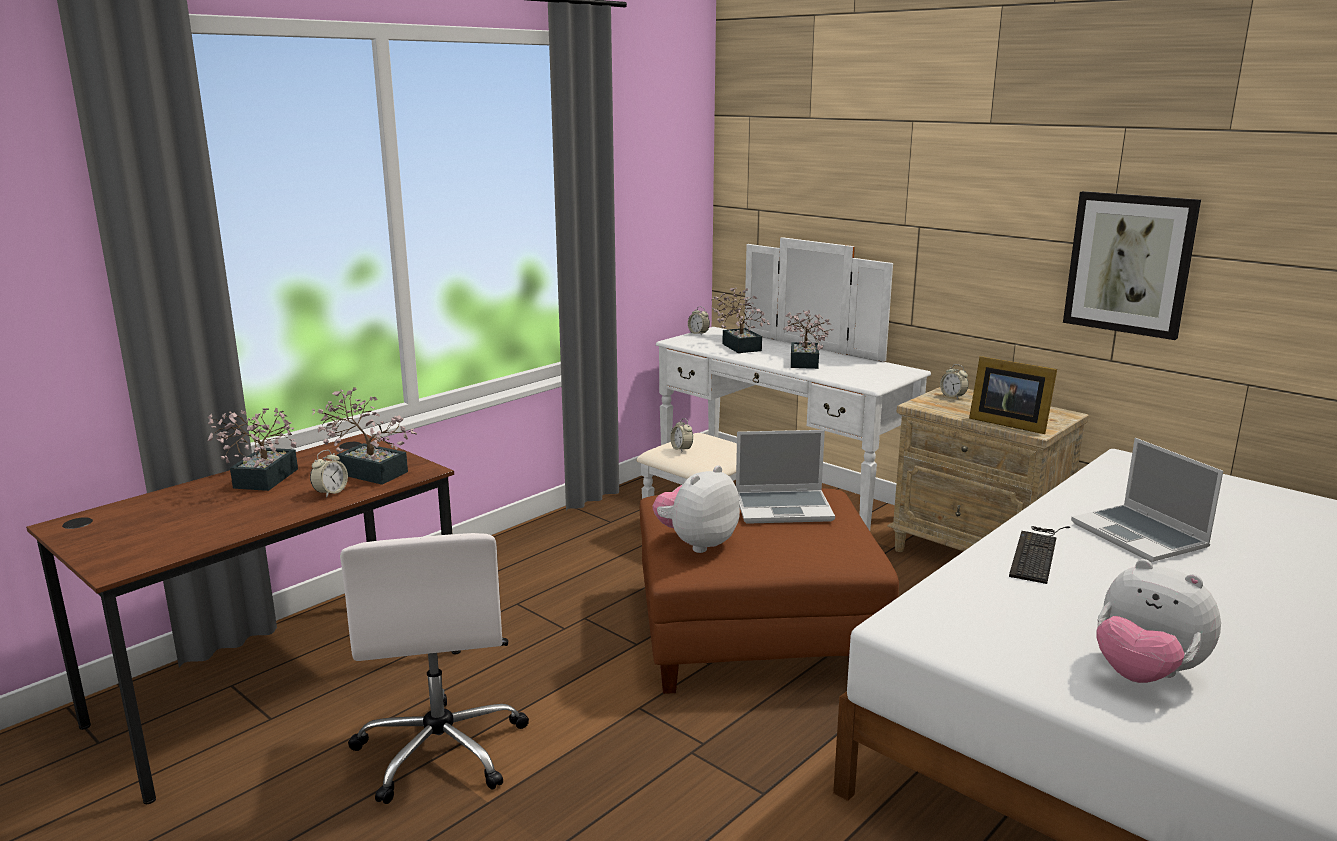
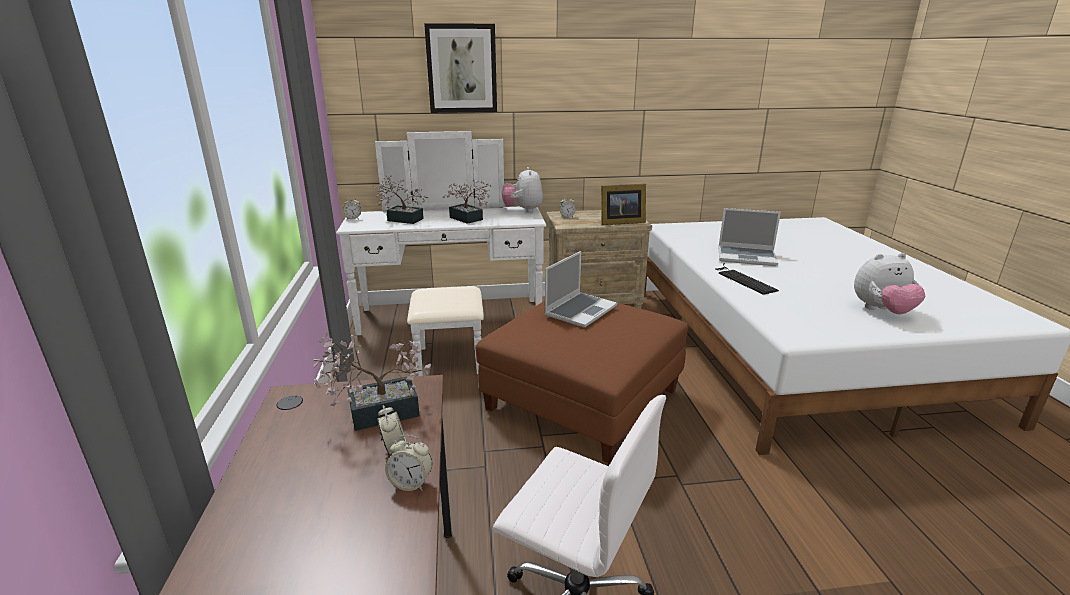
camera: 50 degrees left, 5 degrees up
potted plant [207,407,298,491] -> none
plush toy [653,465,740,553] -> plush toy moved to [502,167,543,212]
alarm clock [670,418,693,452] -> alarm clock moved to [385,435,432,491]
picture [1063,191,1201,340] -> picture moved to [424,23,497,113]

